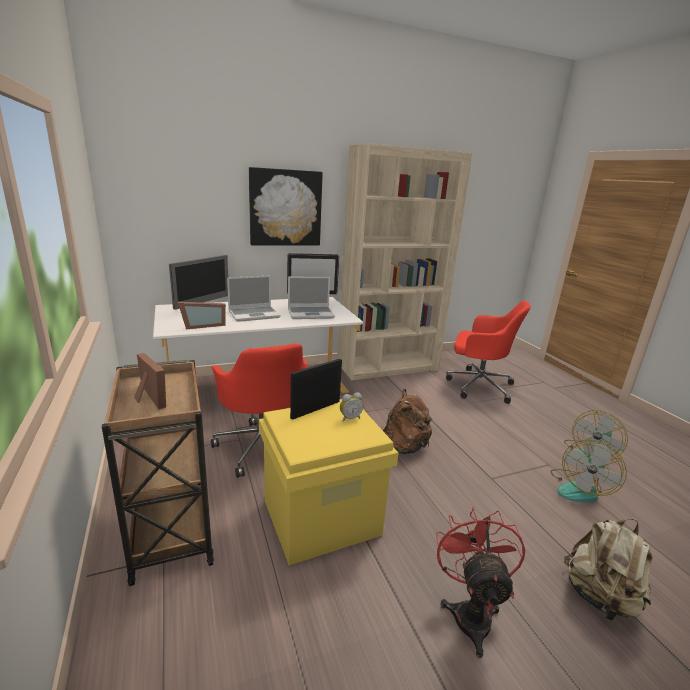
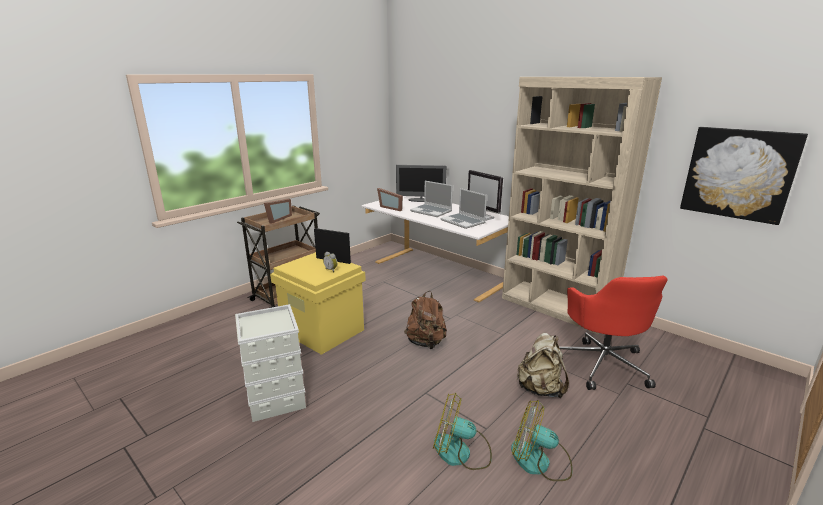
camera: 65 degrees right, 0 degrees up
red office chair [211,343,308,478] -> none
picture [249,167,323,245] -> picture moved to [680,127,808,225]
red fan [436,507,525,658] -> grey storage box [235,304,306,422]
beige backpack [564,518,652,620] -> beige backpack moved to [516,333,569,398]

